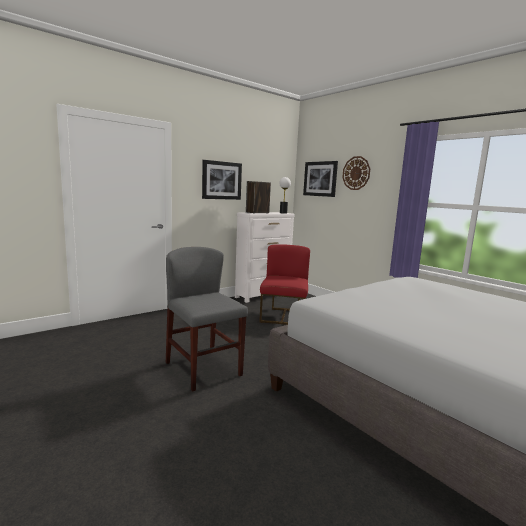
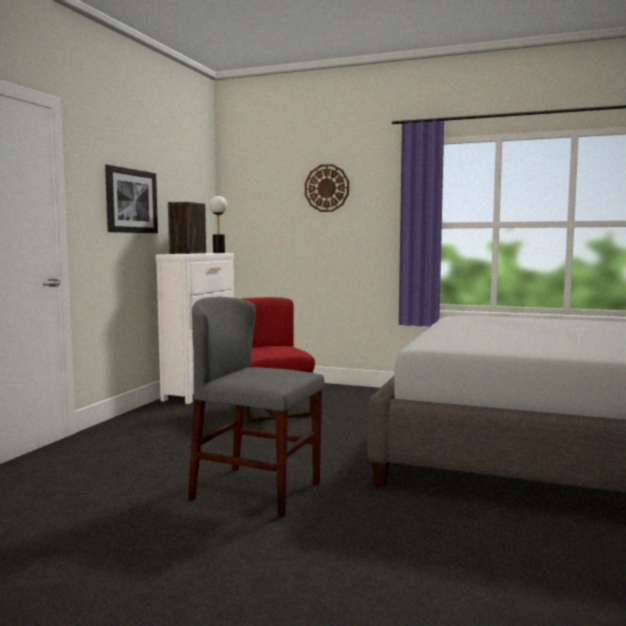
camera: 30 degrees left, 5 degrees down
picture [303,161,338,197] -> none

